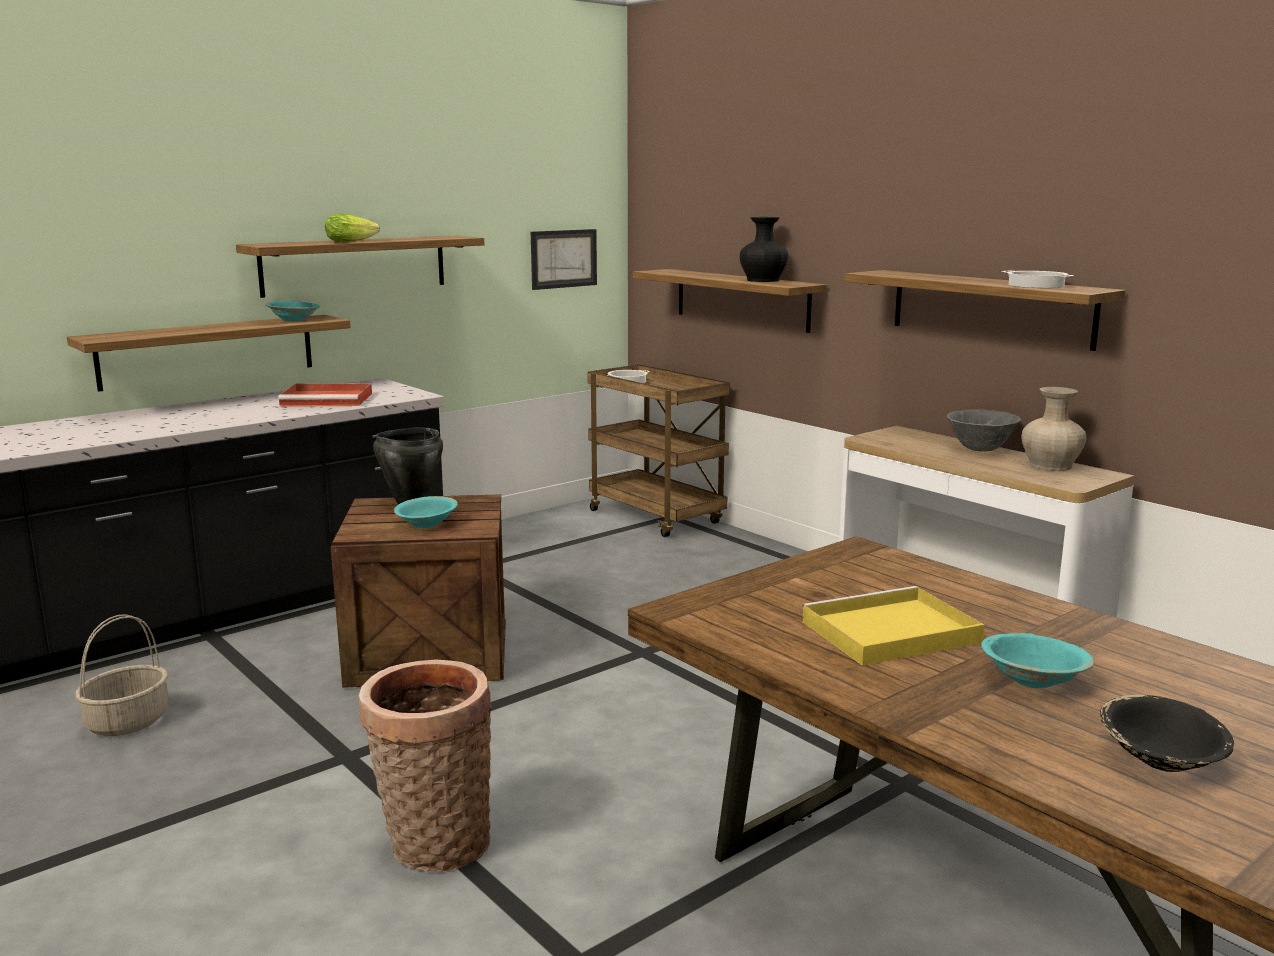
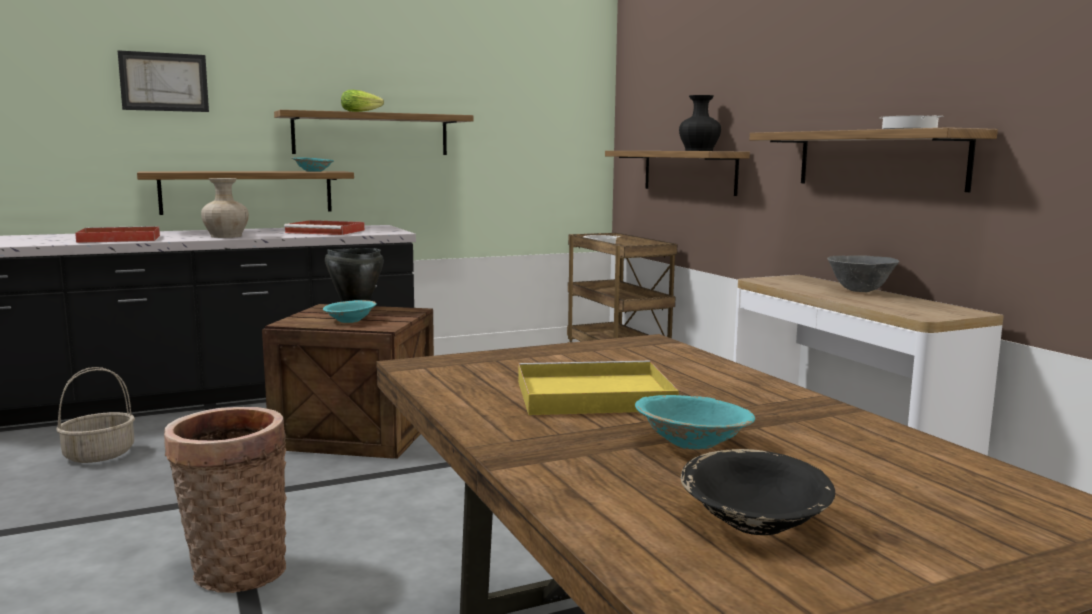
camera: 15 degrees right, 5 degrees down
picture [531,229,597,290] -> picture moved to [118,50,209,112]
beige vase [1022,387,1086,471] -> beige vase moved to [201,178,249,238]
none -> red tray [75,226,160,243]

